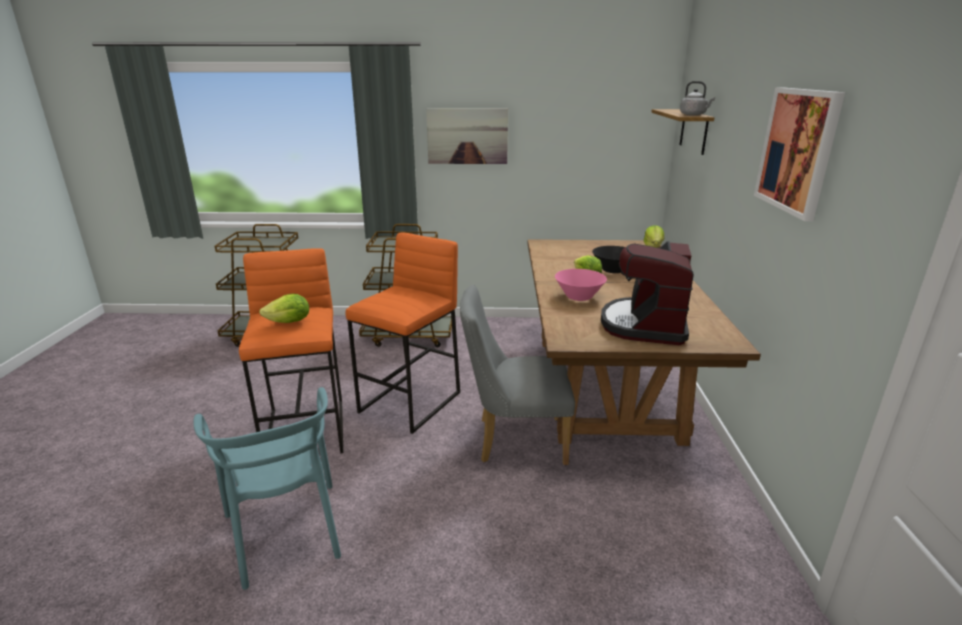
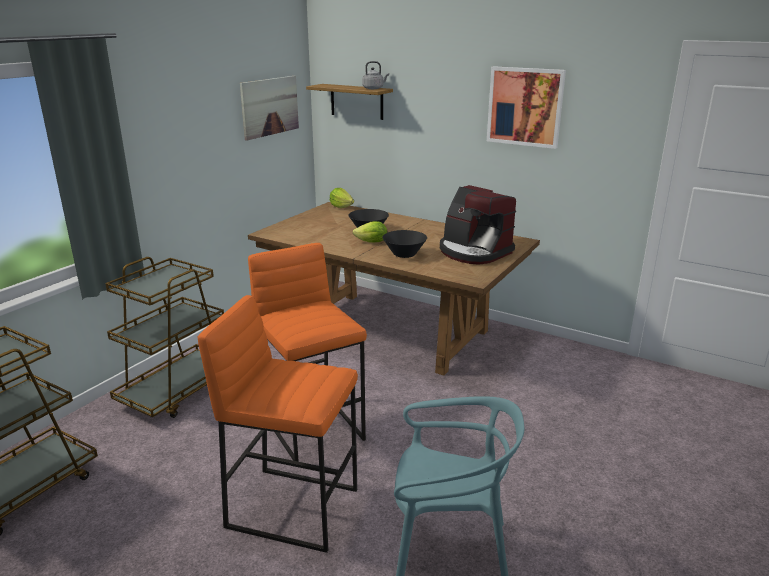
camera: 60 degrees left, 0 degrees up
lettuce [259,294,309,323] -> none
picture [426,108,508,164] -> picture moved to [240,76,299,141]
grey chair [460,285,575,465] -> none
pink bowl [555,269,607,301] -> black bowl [383,230,427,258]

